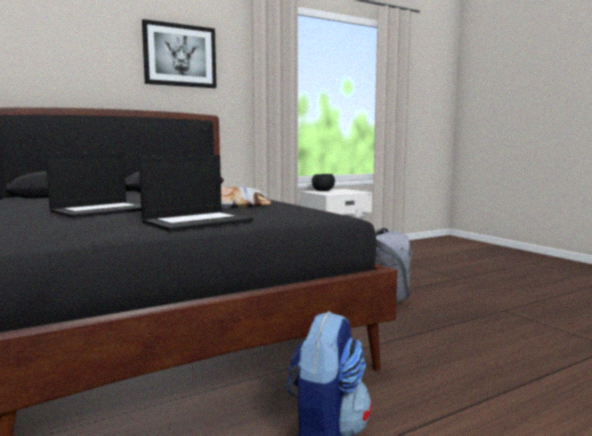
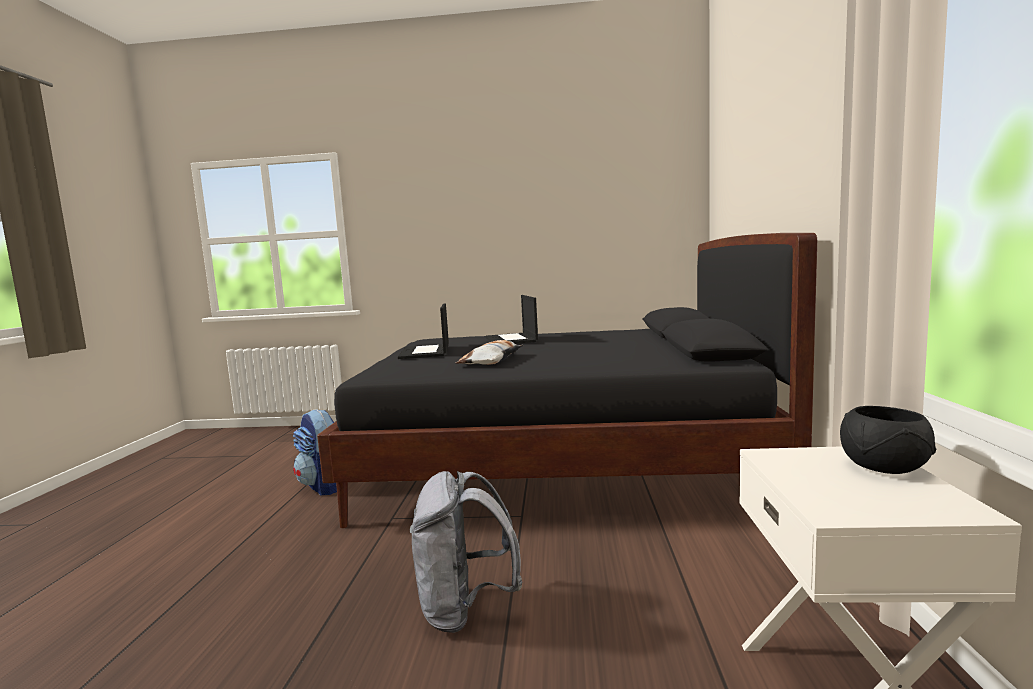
camera: 125 degrees right, 0 degrees up
picture [142,19,216,88] -> none

